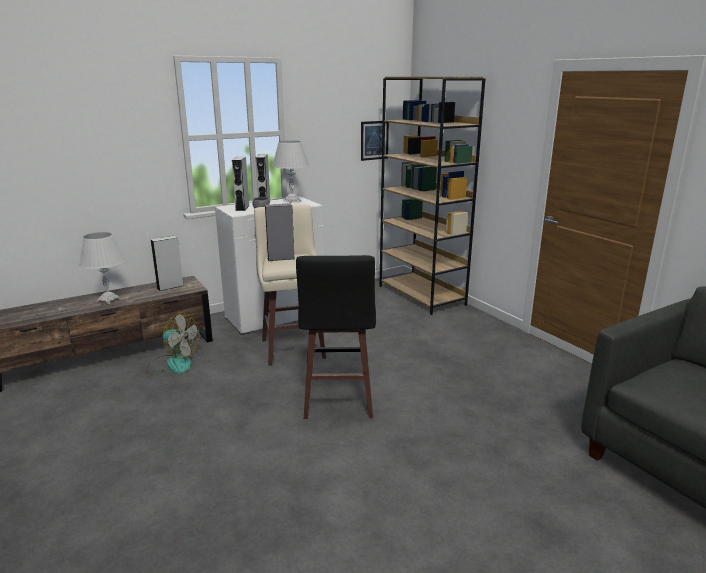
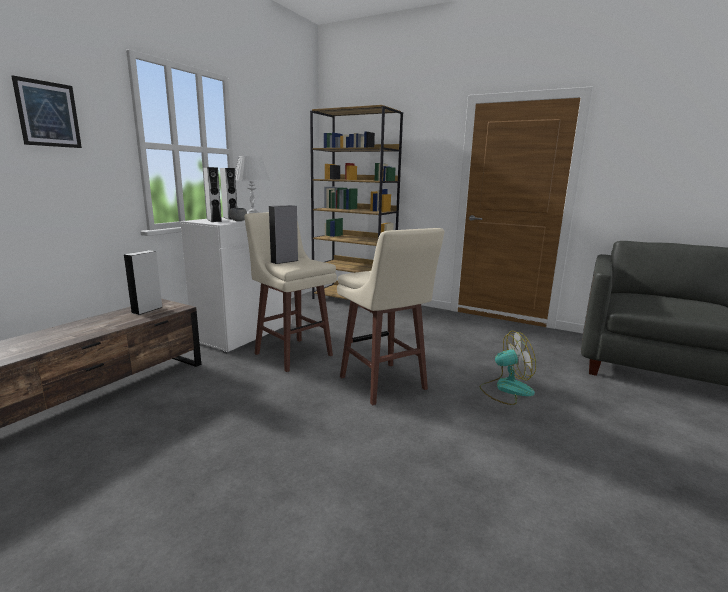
camera: 30 degrees left, 5 degrees down
white table lamp [78,232,125,304] -> none
fan [146,313,200,375] -> fan moved to [480,331,536,405]
black stool [296,255,376,419] -> beige stool [337,228,445,405]
picture [361,121,389,161] -> picture moved to [11,75,82,148]

